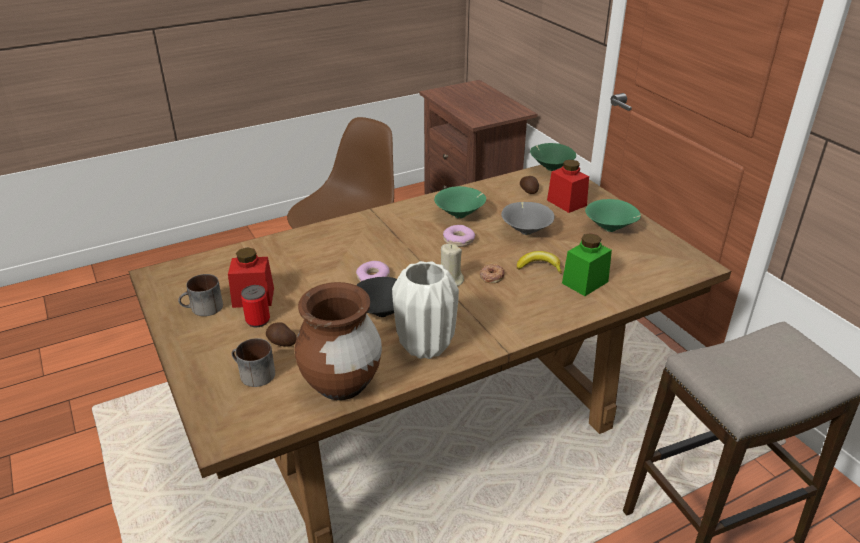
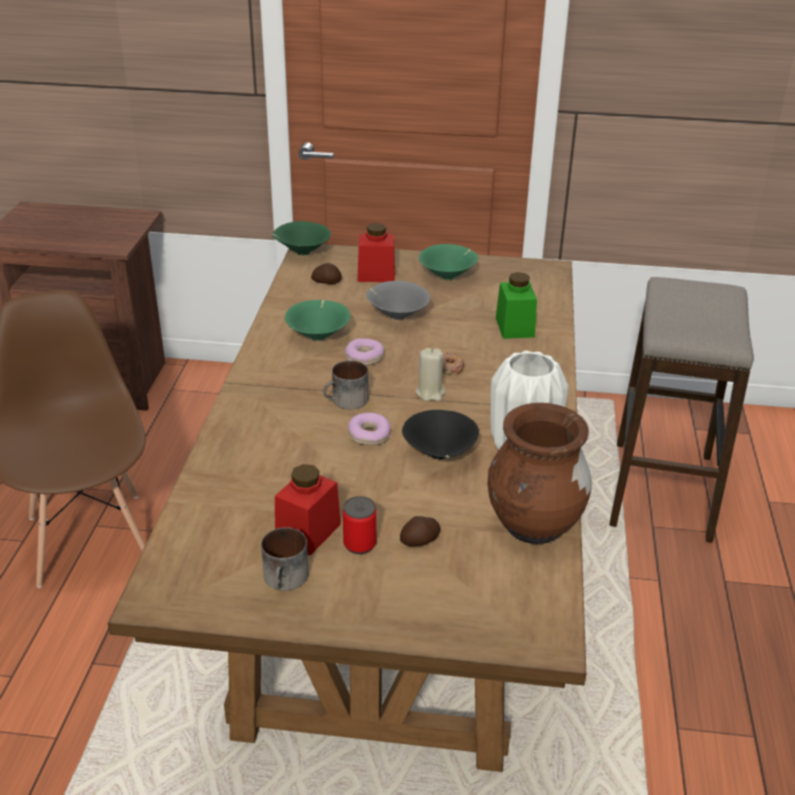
camera: 55 degrees left, 0 degrees up
mug [231,338,275,387] -> mug moved to [323,360,368,409]
banana [517,251,562,274] -> none

